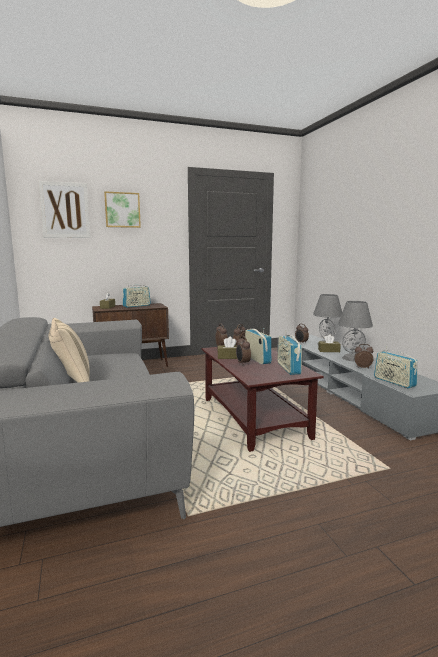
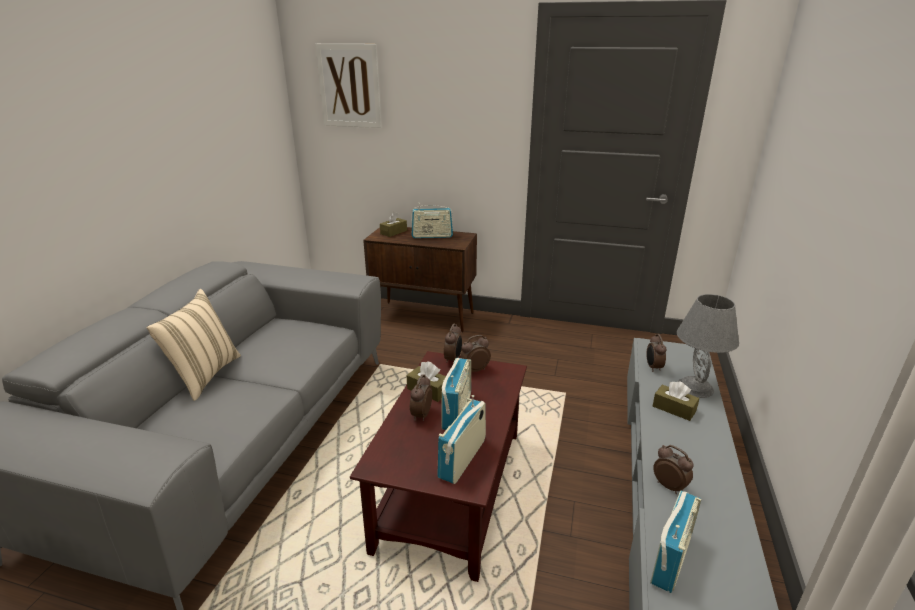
camera: 35 degrees right, 15 degrees up
picture [104,191,141,228] -> none
grey table lamp [338,301,373,361] -> none
radio [374,346,418,388] -> radio turned 150 degrees counterclockwise [650,490,702,593]

